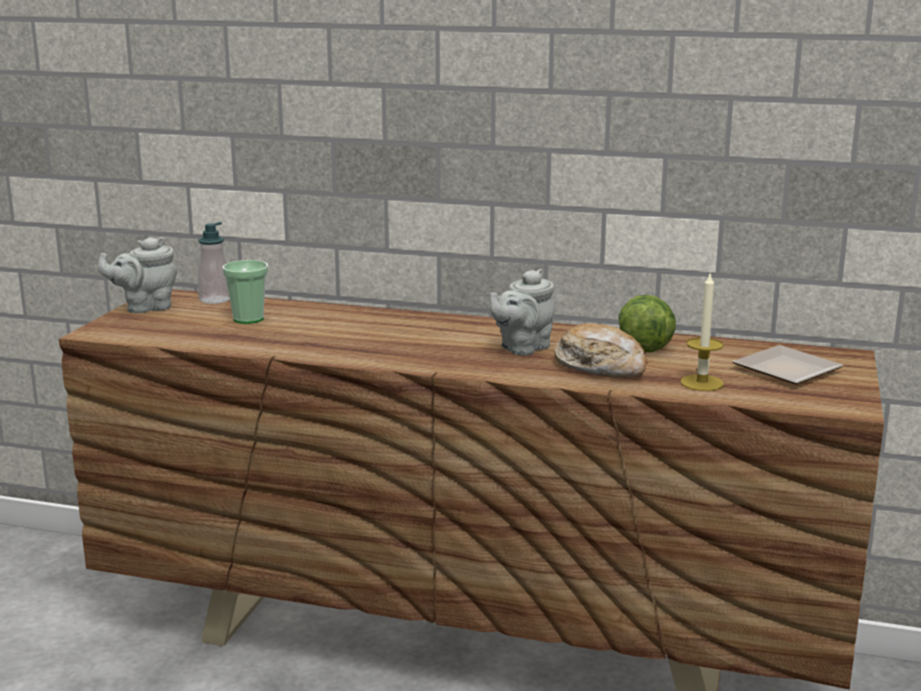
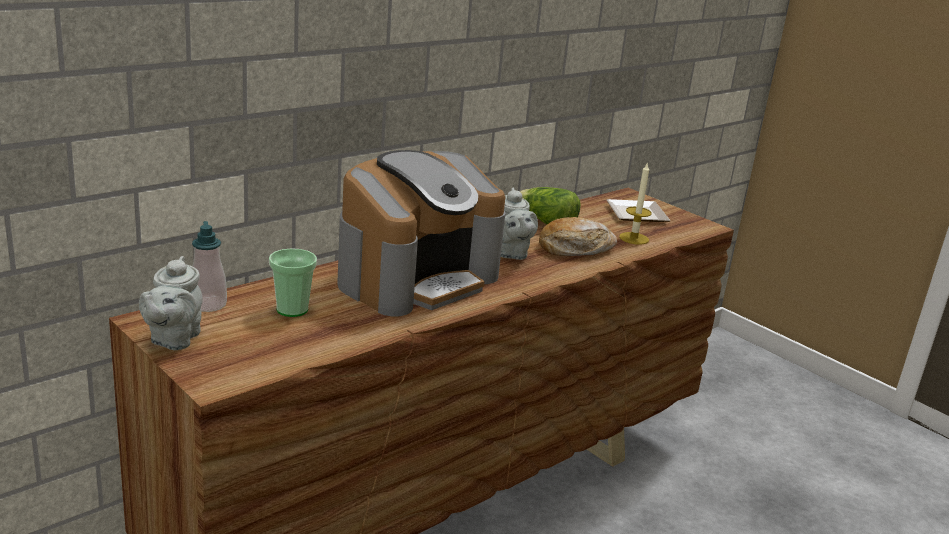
camera: 60 degrees left, 5 degrees up
none -> coffee machine [337,150,506,316]

